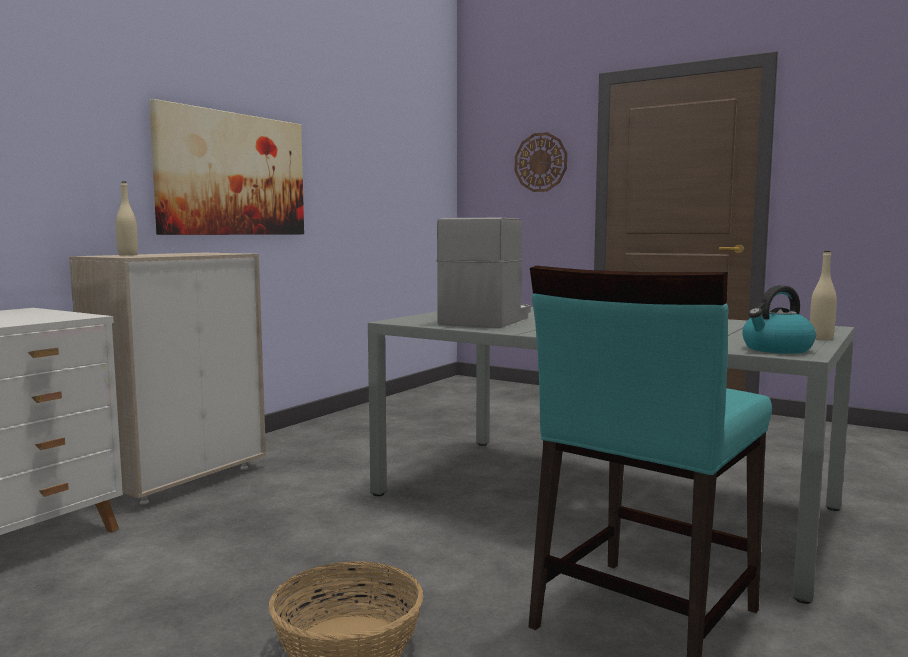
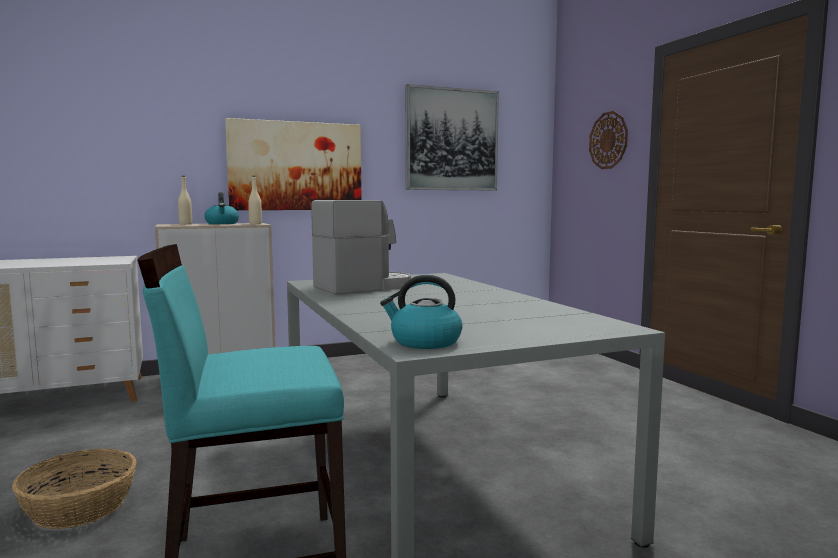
camera: 35 degrees right, 0 degrees up
beige bottle [810,251,837,340] -> beige bottle moved to [248,176,262,225]
none -> kettle [204,192,239,224]
none -> picture [406,84,499,190]

